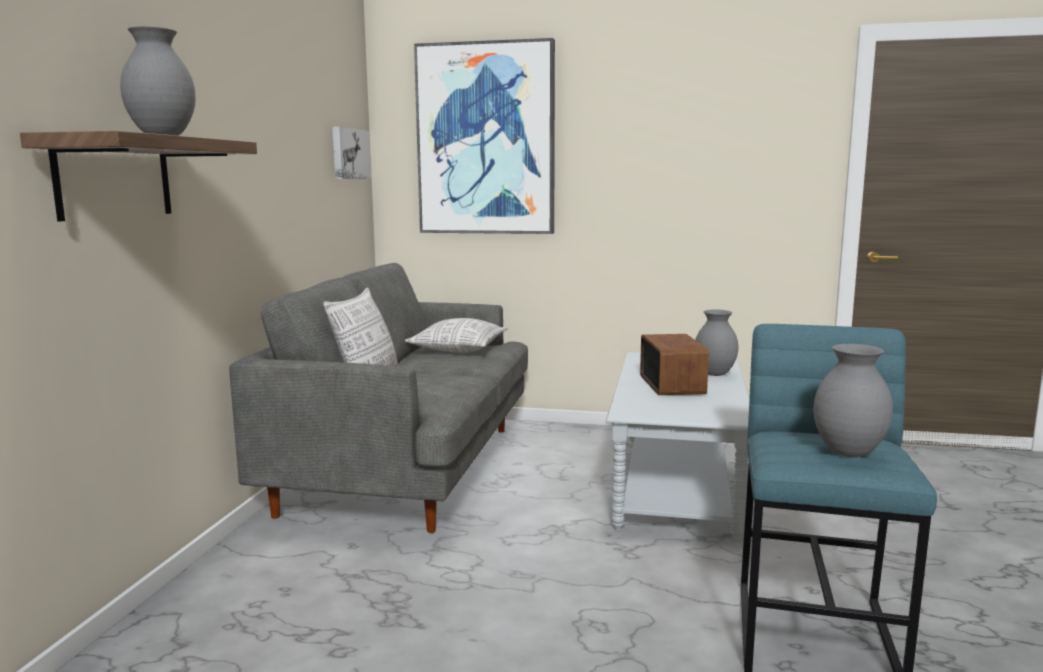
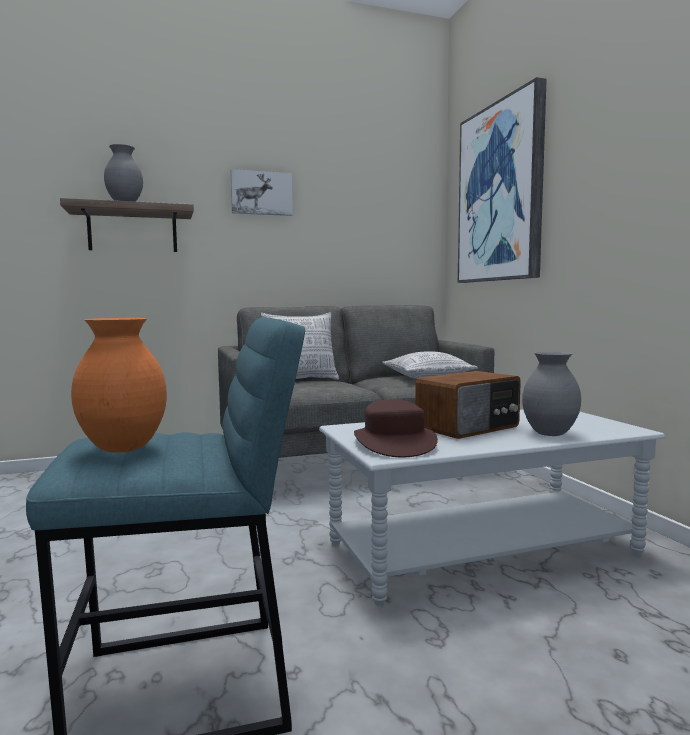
camera: 60 degrees right, 5 degrees down
picture [332,127,371,179] -> picture moved to [231,169,293,216]
grey vase [813,344,893,457] -> orange vase [71,318,167,453]
none -> brown hat [354,399,438,457]

